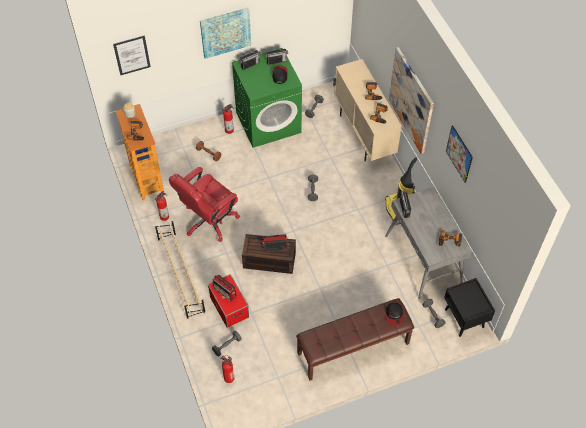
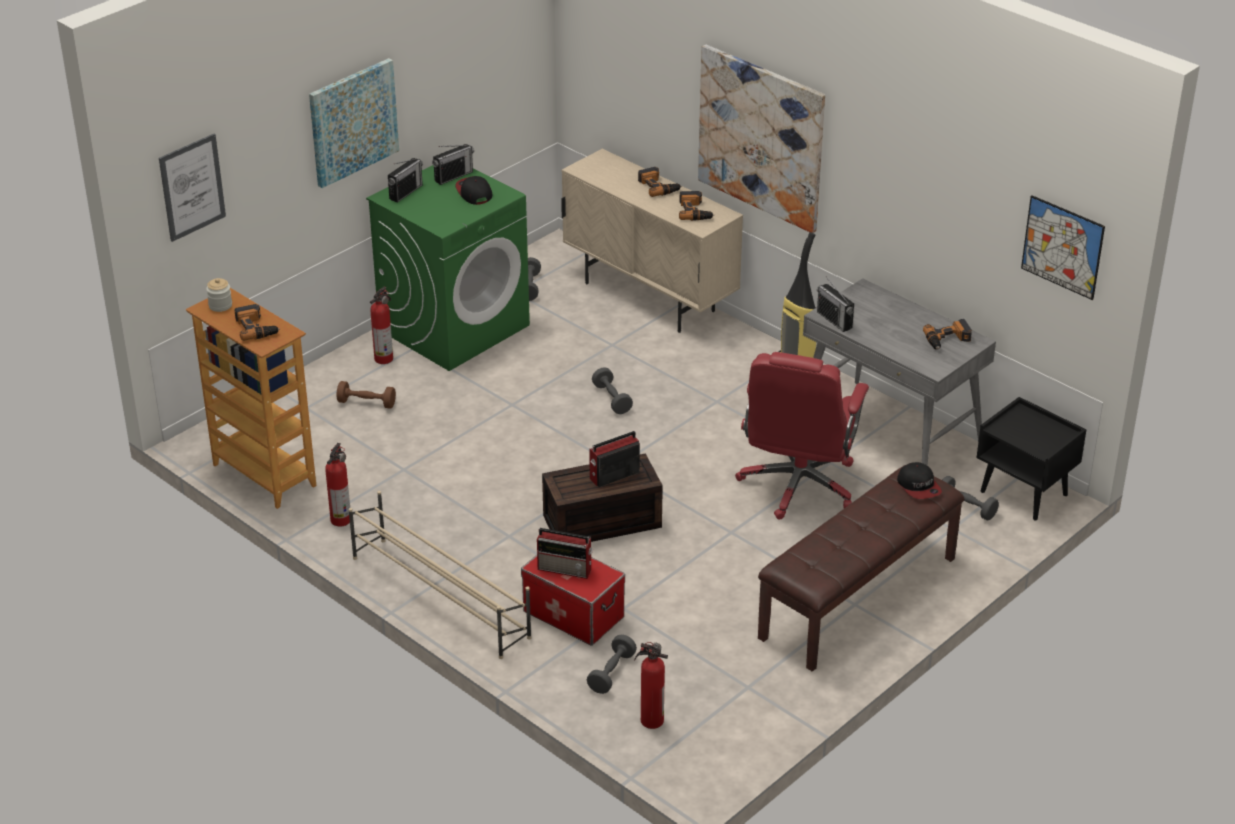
camera: 25 degrees left, 20 degrees down
red office chair [169,167,240,242] -> red office chair moved to [735,352,869,520]
picture [446,125,473,183] -> picture moved to [1021,195,1105,300]

